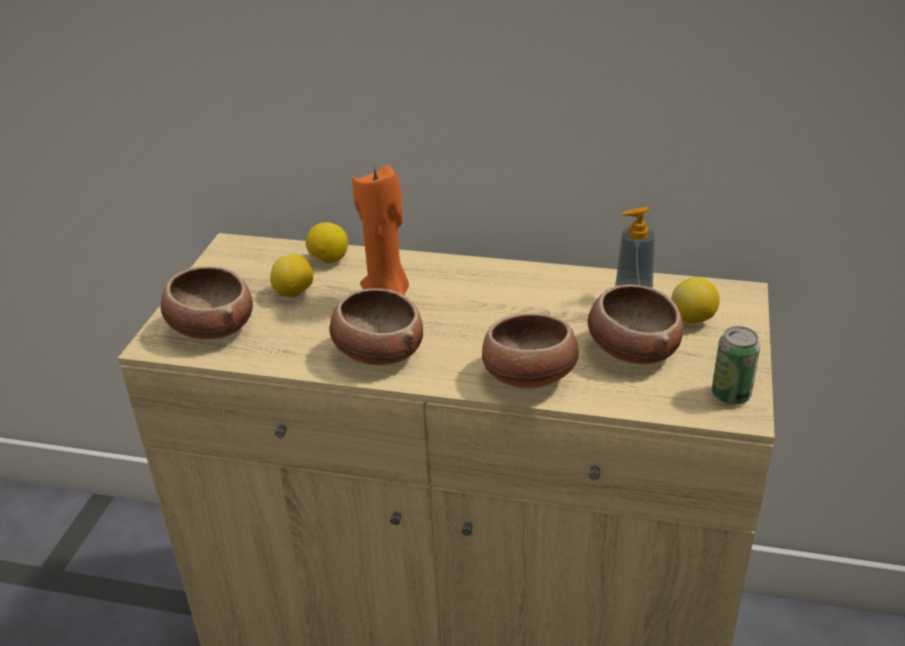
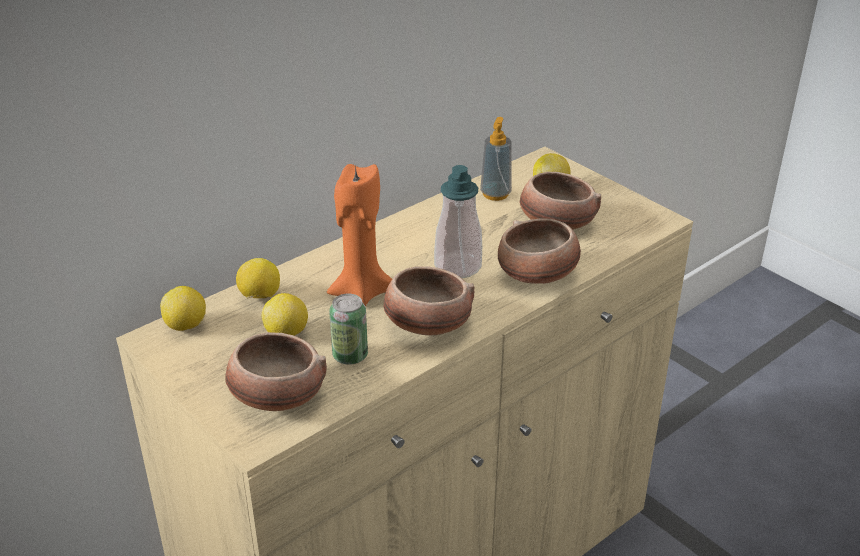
camera: 55 degrees left, 0 degrees up
can [712,326,760,404] -> can moved to [329,293,368,365]
none -> lemon [160,286,206,331]
none -> soap dispenser [434,165,482,278]

